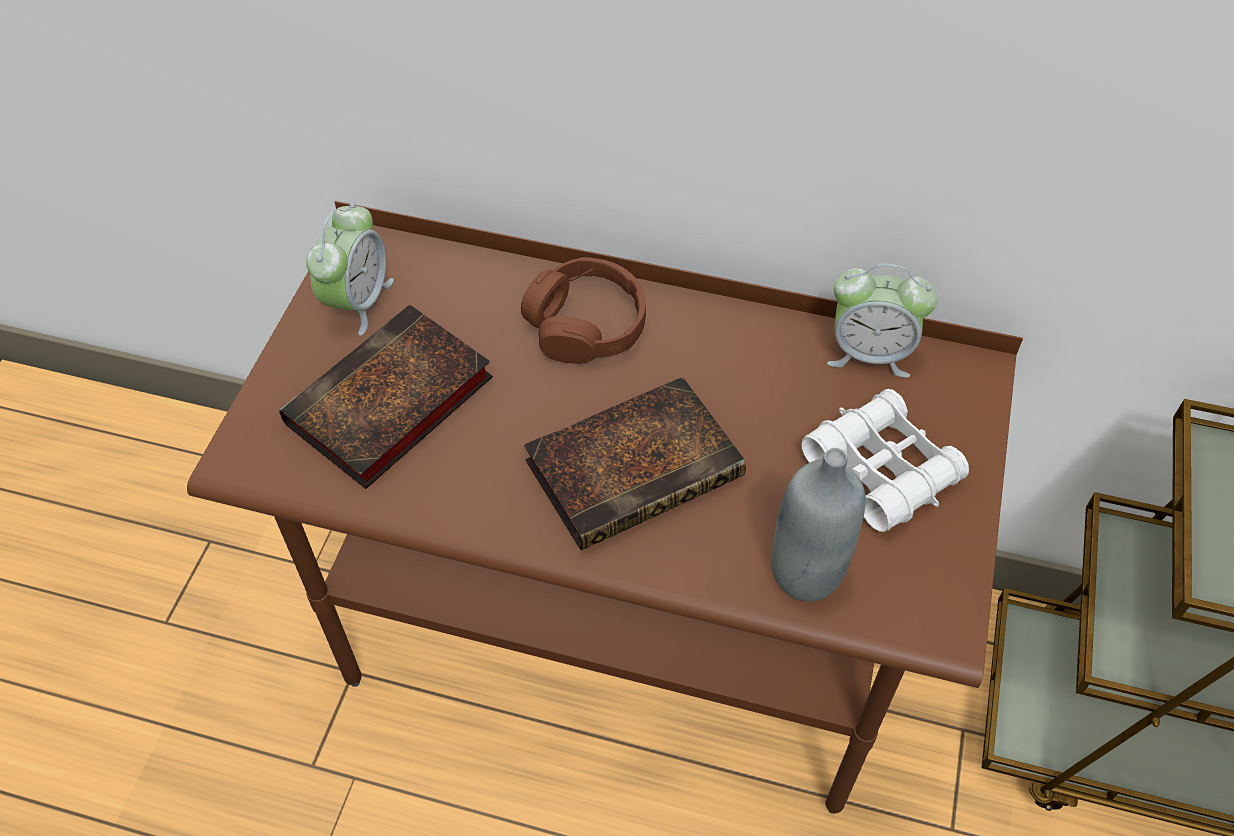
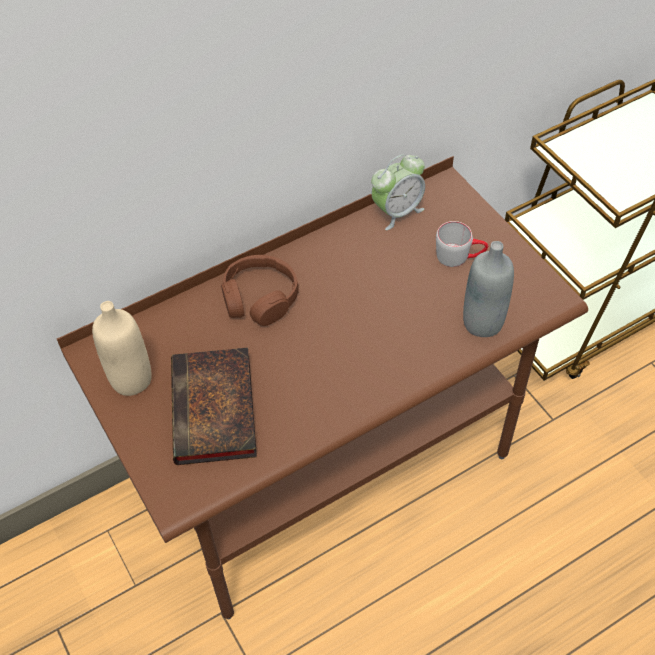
camera: 45 degrees left, 0 degrees up
alarm clock [306,203,394,335] -> beige bottle [92,301,152,396]
book [524,377,746,550] -> none
white binoculars [801,389,969,532] -> grey mug [436,221,488,267]

